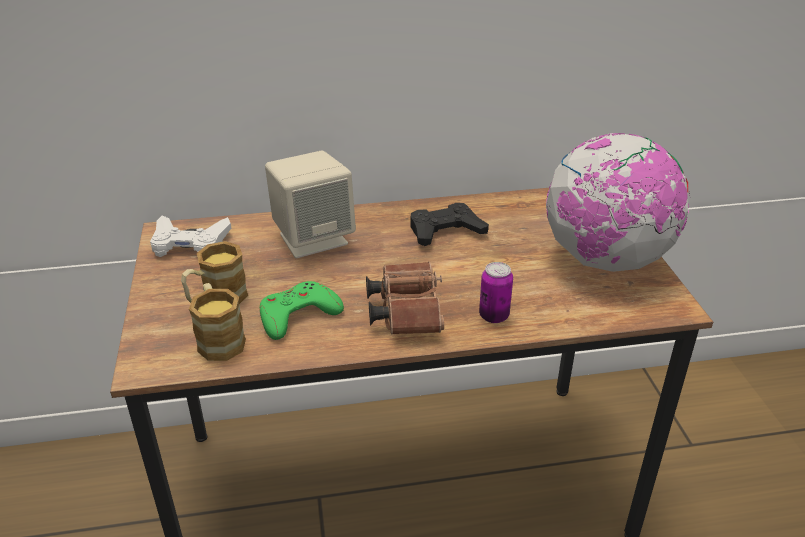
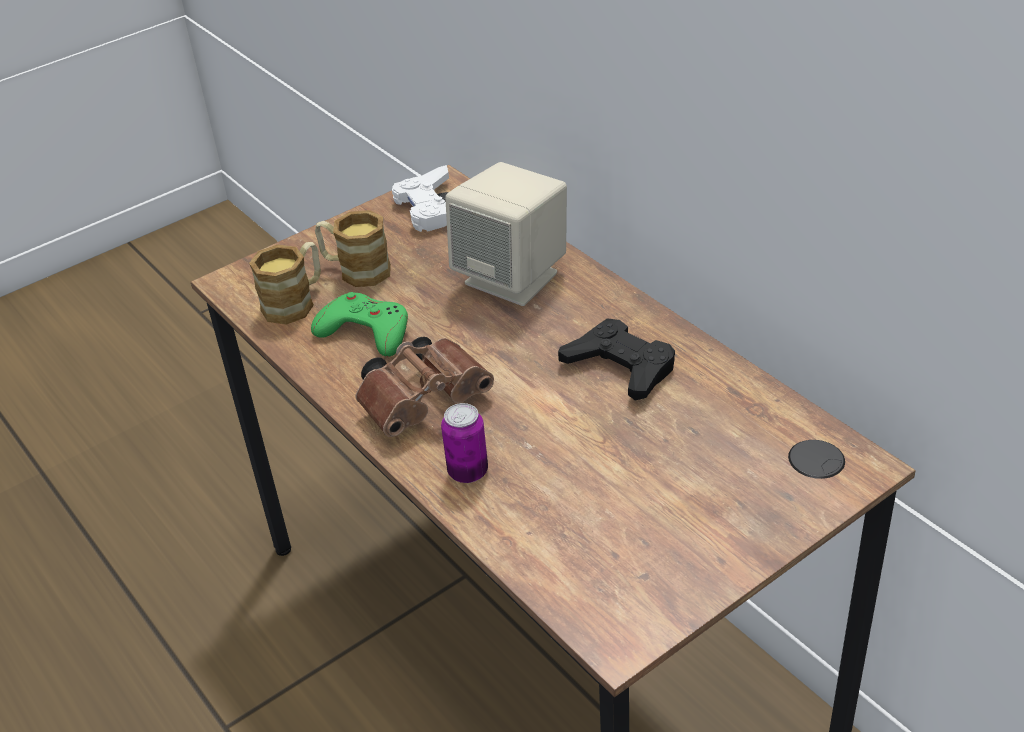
camera: 65 degrees right, 5 degrees up
globe [546,133,689,272] -> none

